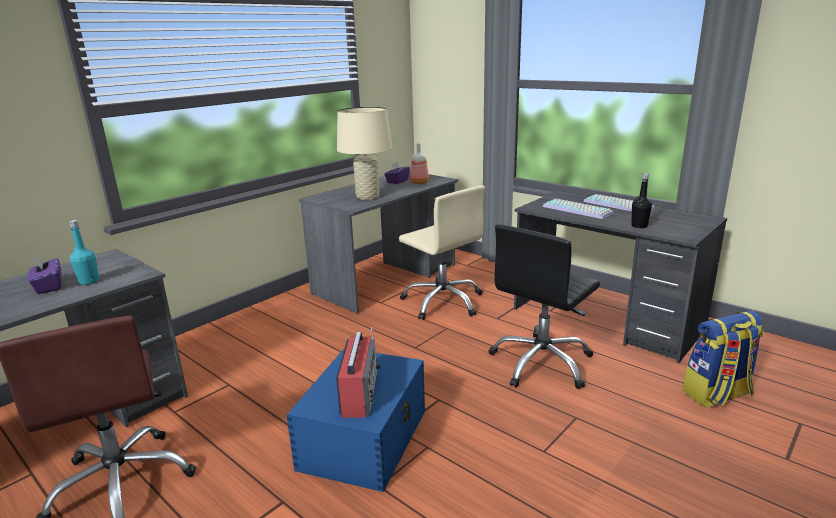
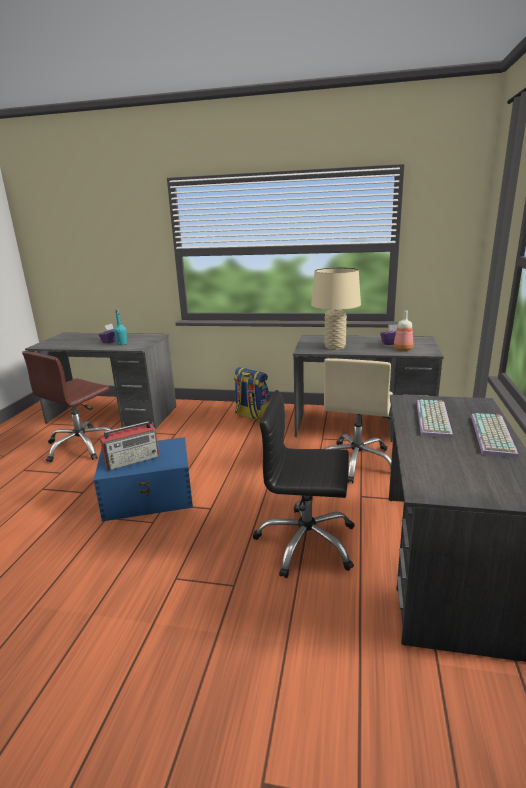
camera: 60 degrees right, 0 degrees up
black bottle [631,173,652,228] -> none
backpack [683,311,763,408] -> backpack moved to [234,367,270,422]

